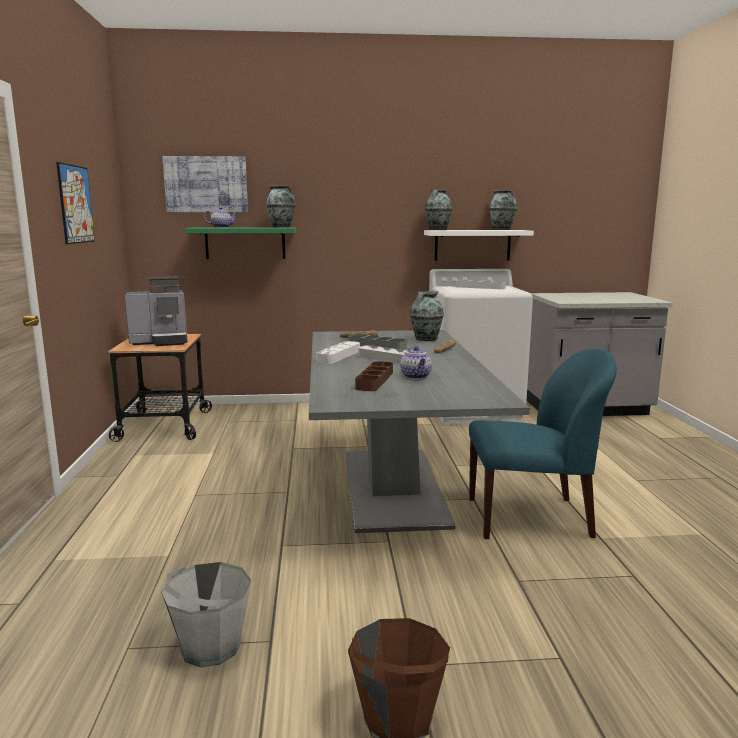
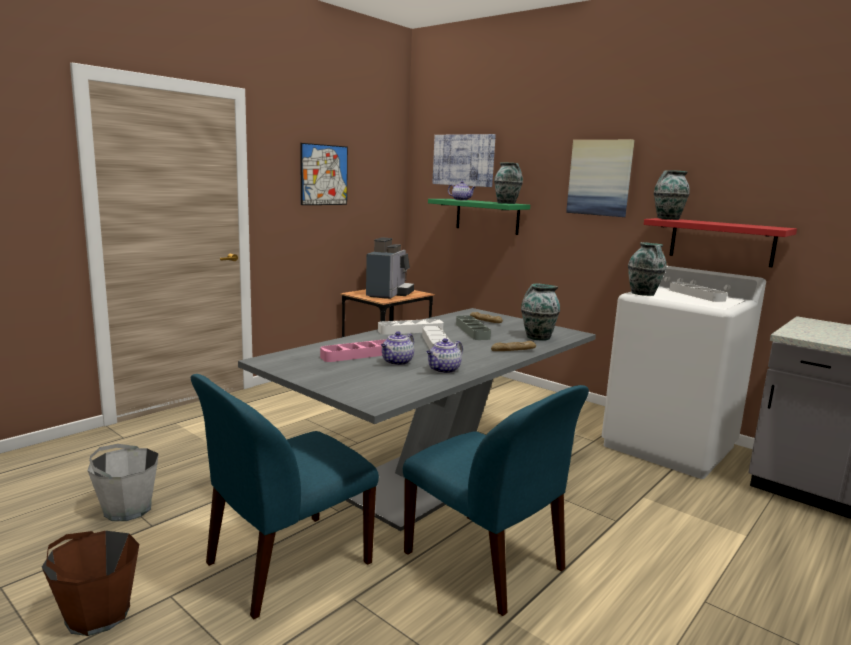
camera: 45 degrees right, 0 degrees up
coffee machine [124,277,187,346] -> coffee machine turned 105 degrees counterclockwise [366,237,414,299]
brown tray [355,361,393,391] -> pink tray [320,339,386,362]
white shelf [424,230,534,261] -> red shelf [644,218,797,267]
vase [489,190,517,230] -> vase moved to [628,242,666,296]
none -> blue chair [191,374,379,619]
none -> teapot [426,338,463,374]
none -> picture [566,140,635,217]

